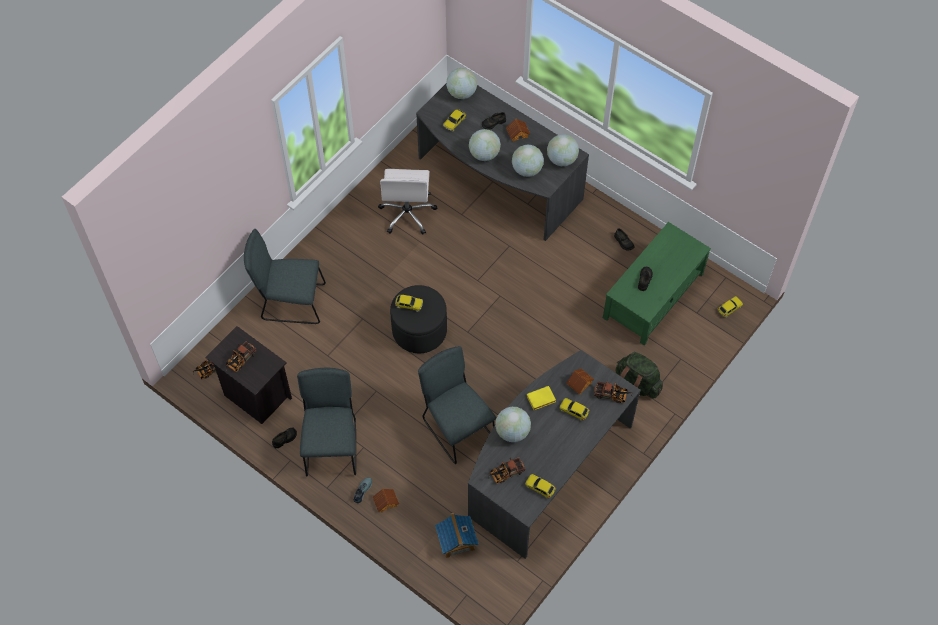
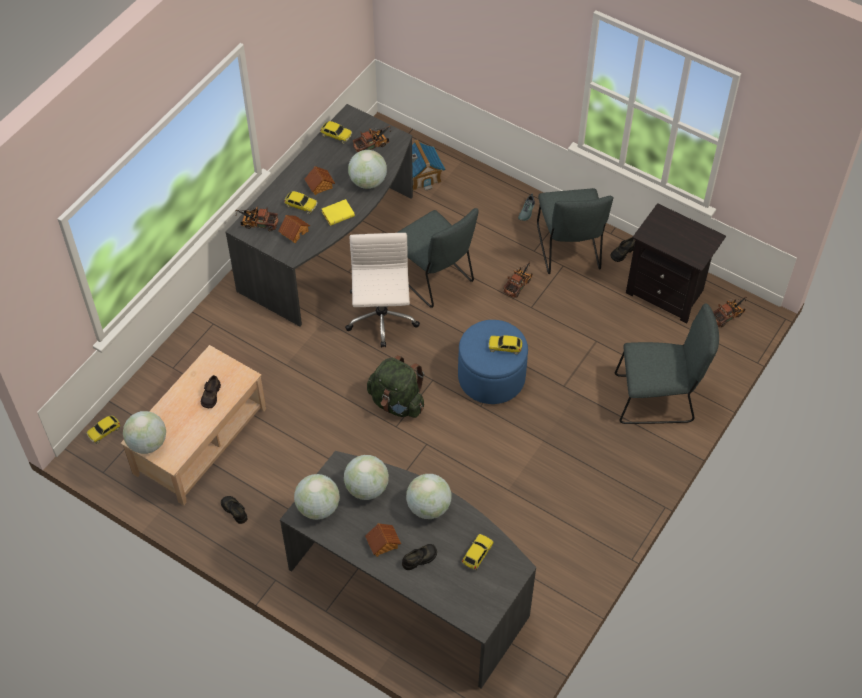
camera: 175 degrees right, 5 degrees down
toy truck [226,341,256,372] -> toy truck moved to [503,261,533,298]
toy house [373,489,399,513] -> toy house moved to [305,166,335,195]
white office chair [378,169,438,234] -> white office chair moved to [345,233,420,347]
black ottoman [390,285,447,353] -> blue ottoman [458,320,528,404]
globe [446,68,477,99] -> globe moved to [123,411,166,454]
green coffee table [603,222,711,346] -> beige coffee table [121,345,266,505]
green backpack [616,352,663,398] -> green backpack moved to [367,355,424,418]

